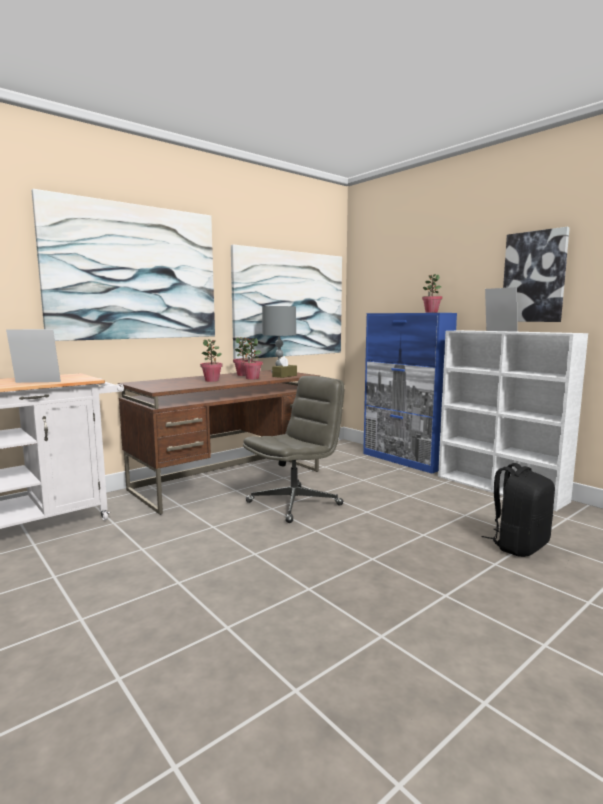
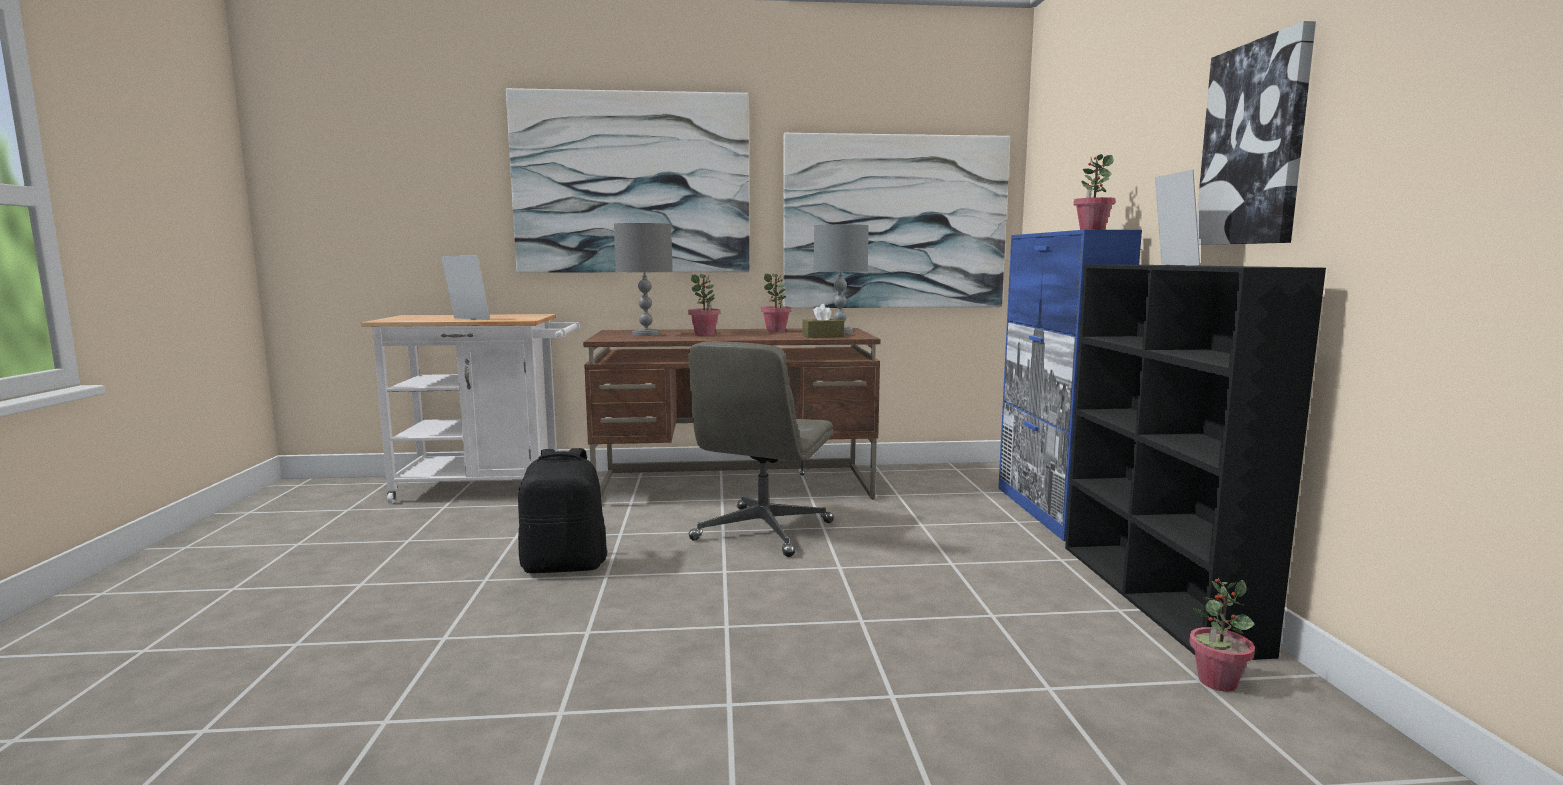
camera: 35 degrees right, 0 degrees up
potted plant [241,338,263,380] -> potted plant moved to [1189,578,1255,692]
grey office chair [243,376,345,523] -> grey office chair turned 120 degrees clockwise [688,341,834,557]
white bookcase [438,330,588,511] -> black bookcase [1065,265,1326,660]
black backpack [482,463,555,557] -> black backpack moved to [518,448,607,573]
none -> grey table lamp [614,223,673,336]

